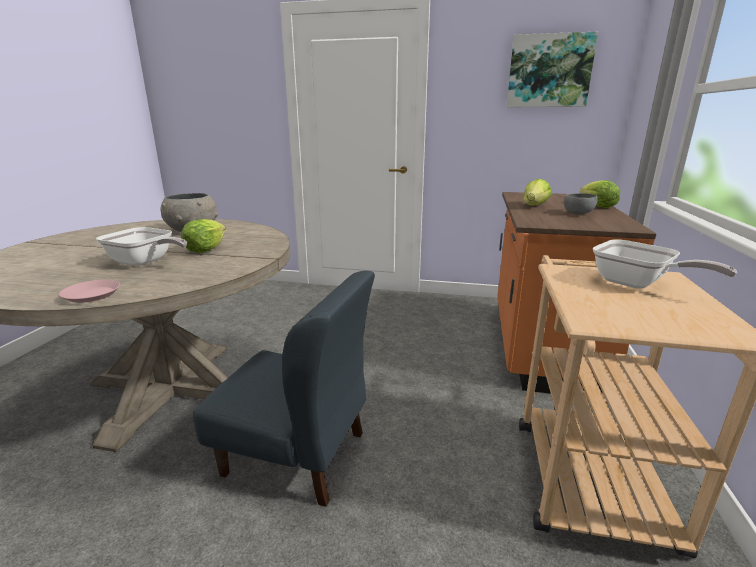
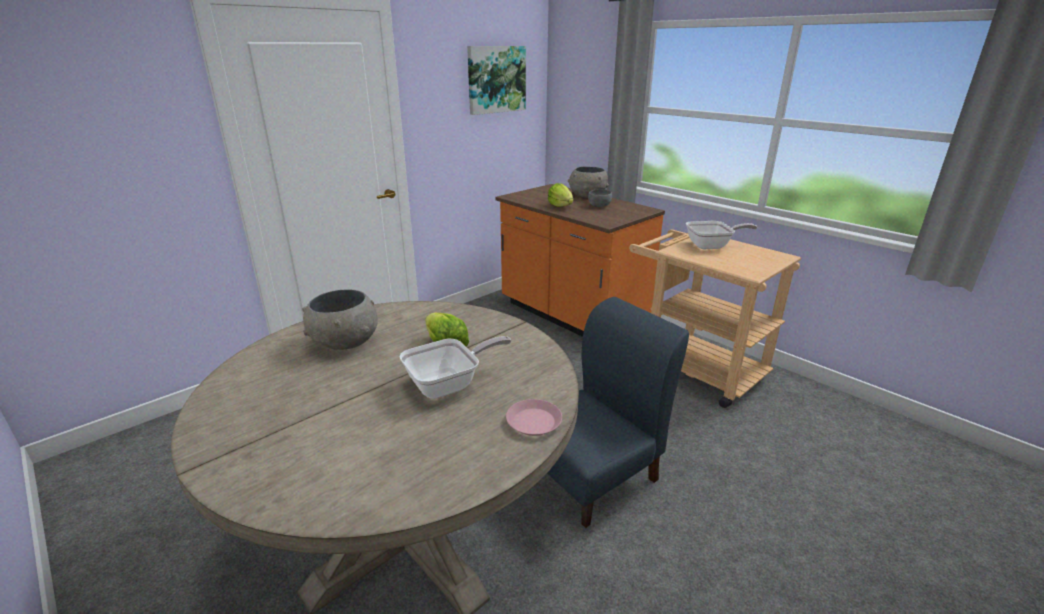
camera: 55 degrees left, 5 degrees up
lettuce [580,180,620,208] -> grey bowl [568,167,609,198]

